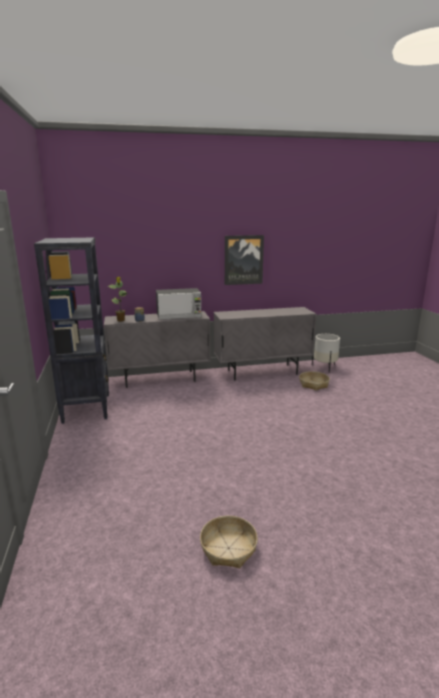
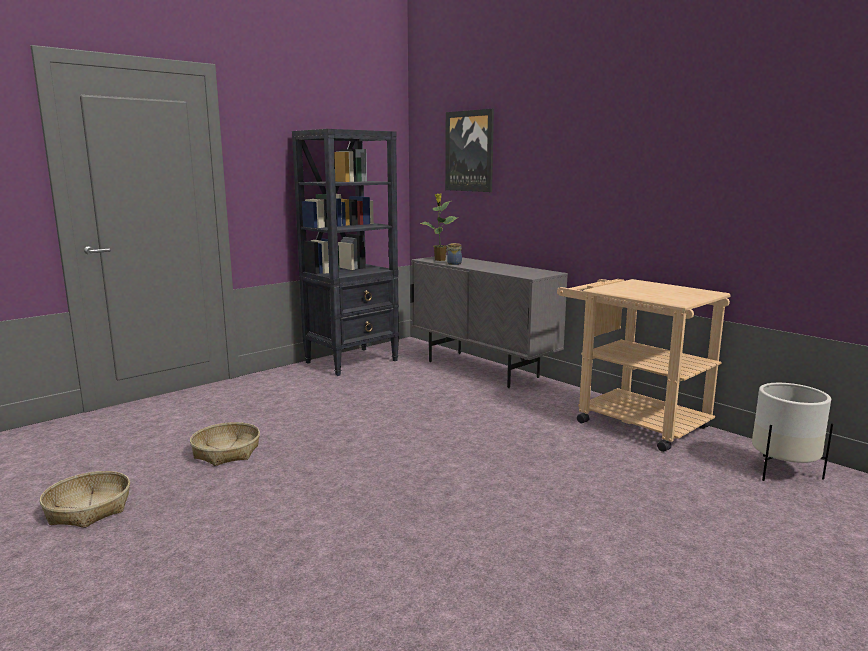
camera: 60 degrees right, 5 degrees down
microwave [156,288,202,320] -> none
grey cabinet [214,307,317,380] -> beige cart [557,279,731,452]
picture [225,235,264,285] -> picture moved to [445,109,494,192]
basket [299,371,330,390] -> basket moved to [190,422,260,466]

